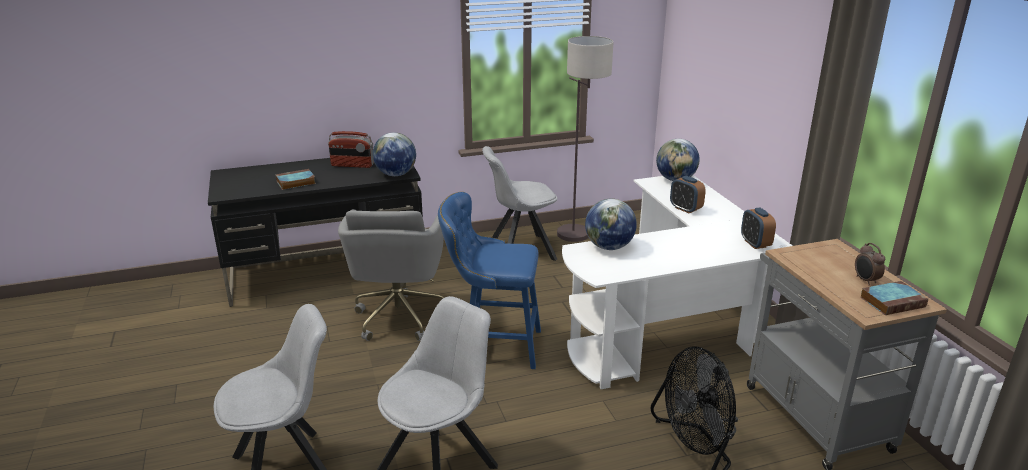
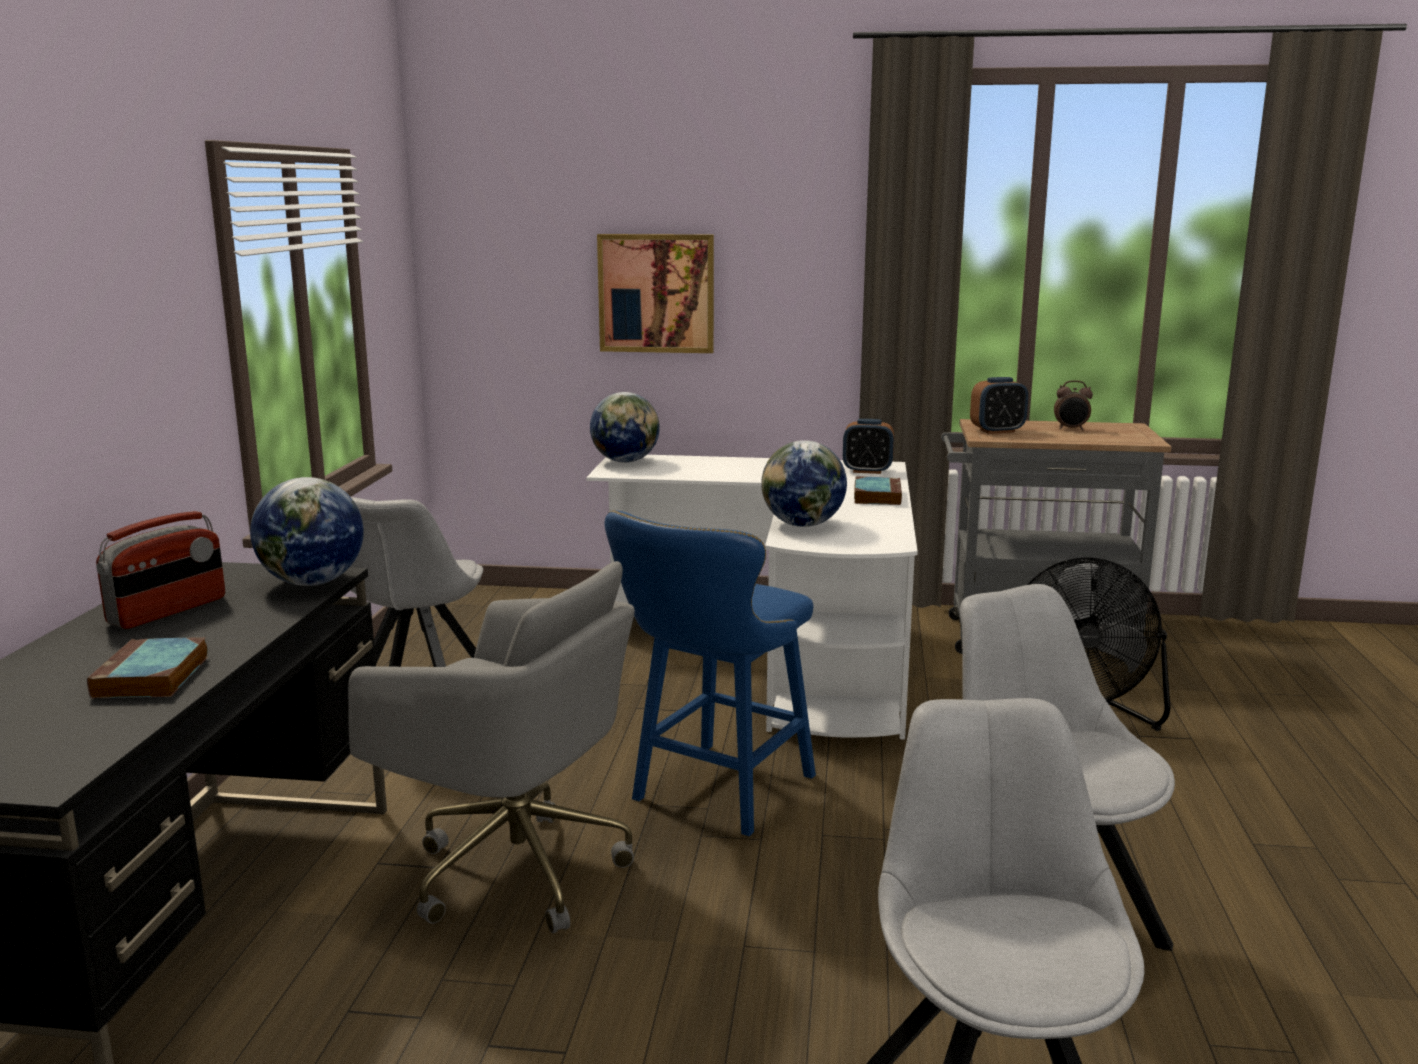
camera: 65 degrees left, 10 degrees down
grey floor lamp [557,36,613,242] -> none
alarm clock [670,176,706,213] -> alarm clock moved to [970,377,1028,434]
book [860,281,928,315] -> book moved to [854,476,902,505]
none -> picture [597,234,714,353]

